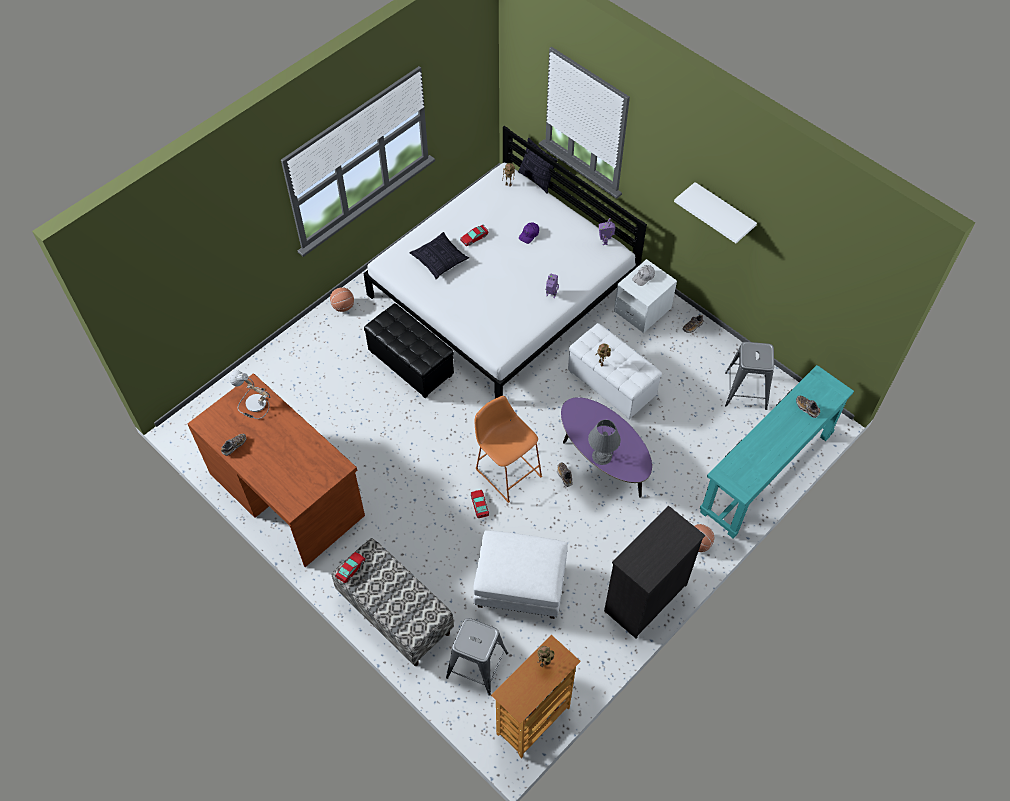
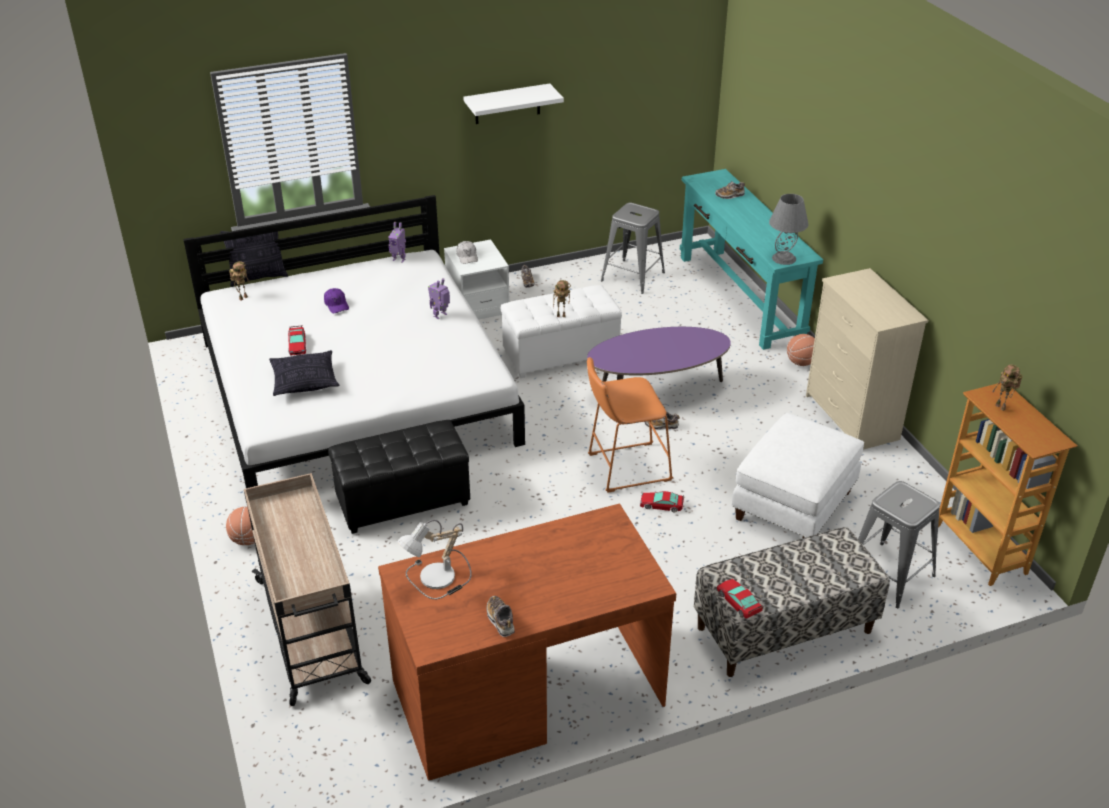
camera: 65 degrees left, 20 degrees down
grey table lamp [588,420,621,465] -> grey table lamp moved to [769,194,809,265]
black dresser [604,506,705,639] -> beige dresser [806,268,928,450]
none -> beige cart [244,473,371,706]

